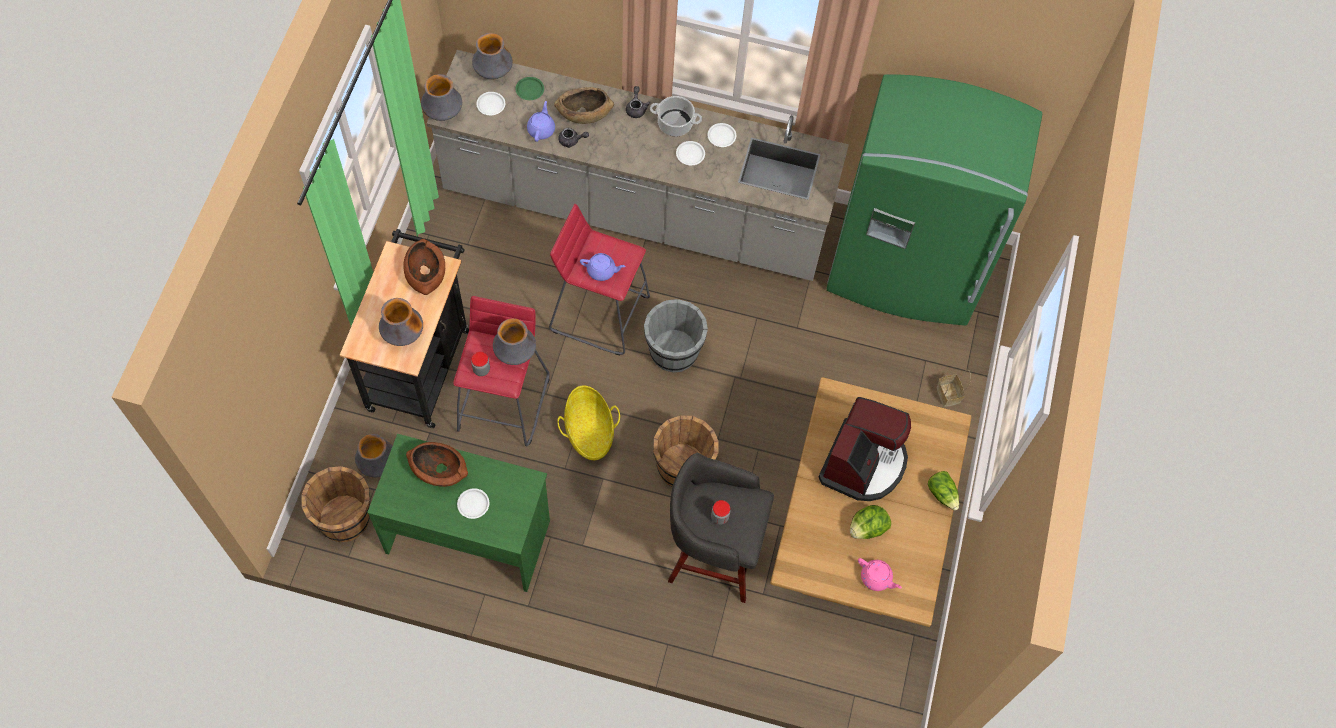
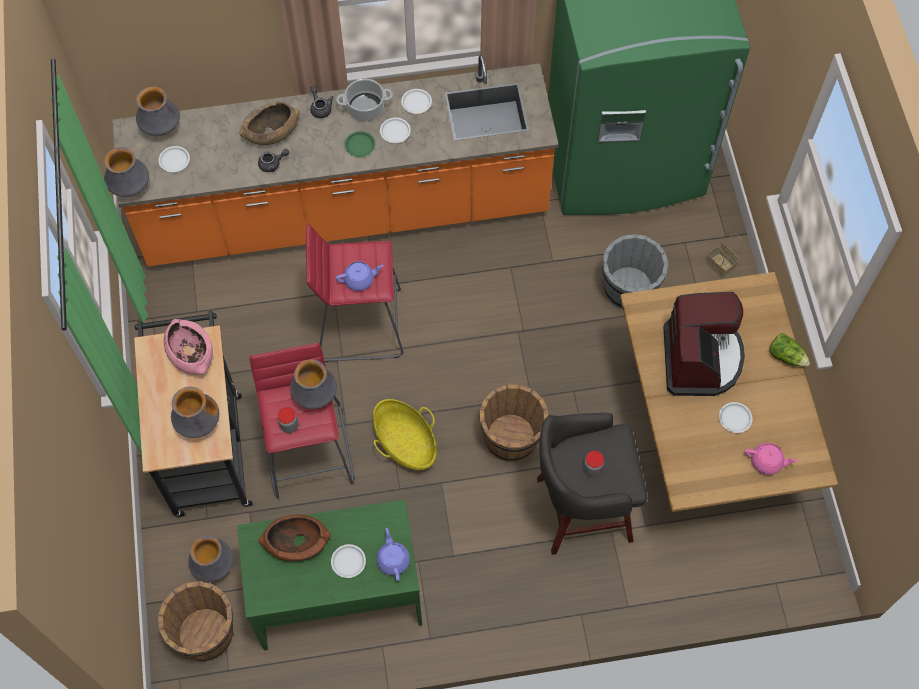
camera: 20 degrees left, 0 degrees up
brown bowl [403,239,445,295] -> pink bowl [164,319,213,375]
grey counter [427,50,849,281] -> orange counter [113,54,559,266]
green plate [516,77,544,100] -> green plate moved to [344,131,375,157]
purple teapot [527,101,555,142] -> purple teapot moved to [376,528,410,581]
grey bucket [644,299,708,373] -> grey bucket moved to [602,234,668,309]
lettuce [850,505,891,539] -> white plate [719,402,752,433]

